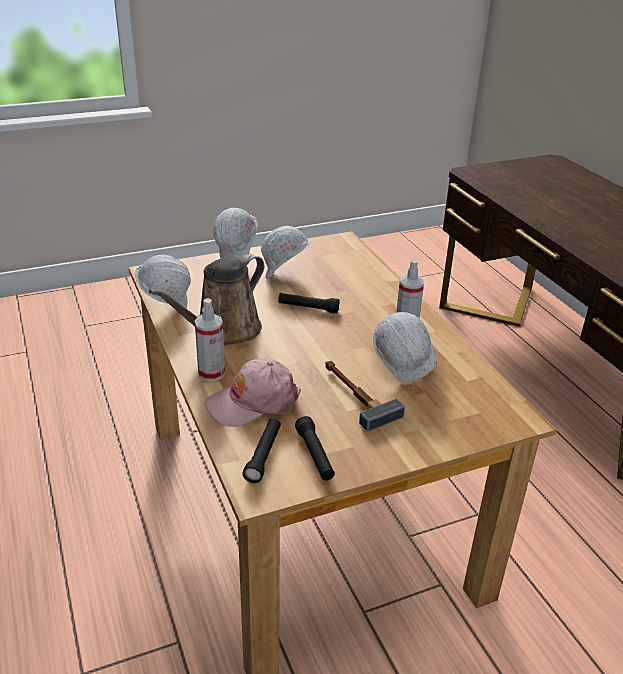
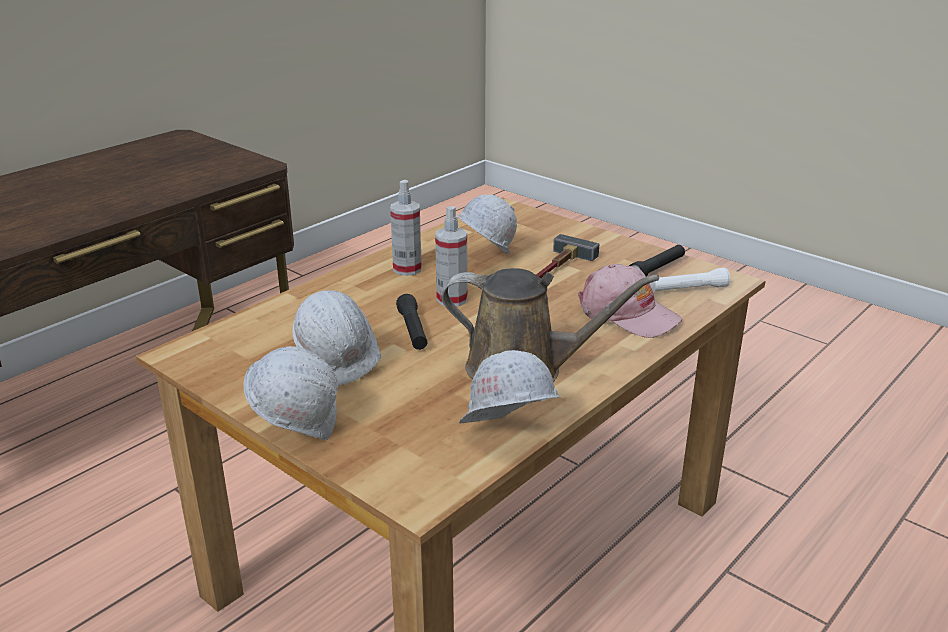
camera: 115 degrees left, 5 degrees down
spray bottle [195,298,225,381] -> spray bottle moved to [435,206,468,306]
black flashlight [242,418,281,483] -> white flashlight [650,268,730,292]

